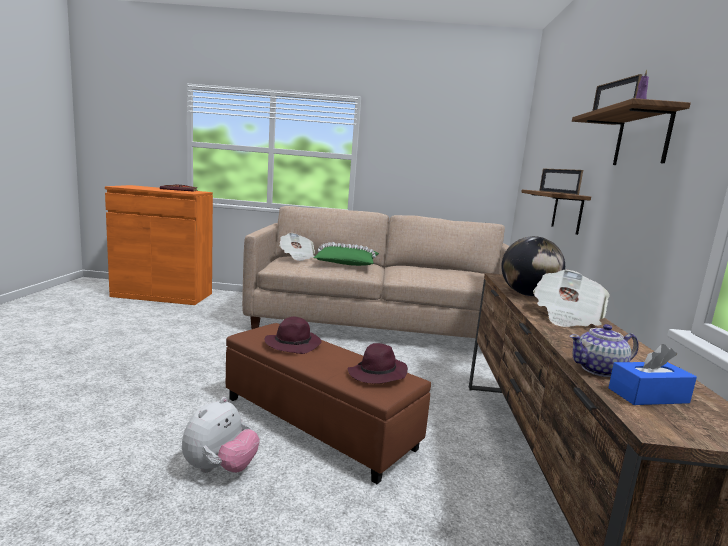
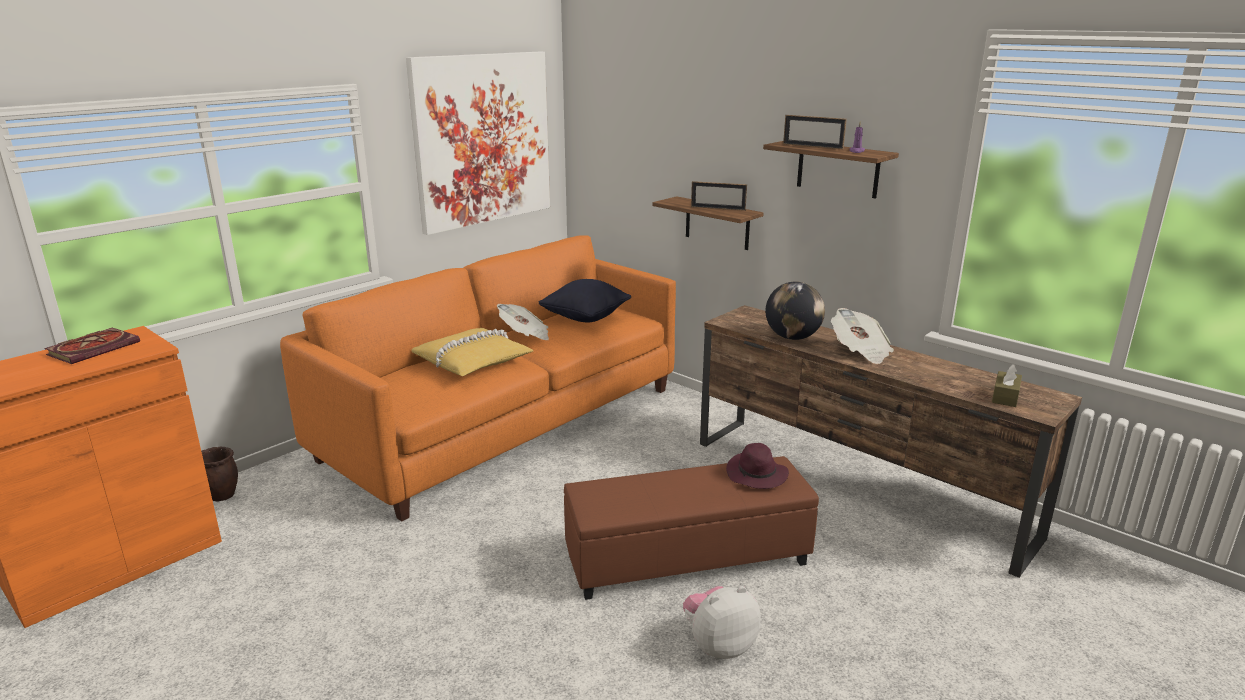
camera: 50 degrees left, 10 degrees up
plush toy [182,397,260,473] -> plush toy turned 90 degrees counterclockwise [683,586,761,659]
beige sofa [242,206,510,338] -> orange sofa [280,235,676,522]
purple hat [265,317,322,354] -> none
newspaper [280,233,315,261] -> newspaper moved to [497,304,549,340]
green pillow [313,242,379,266] -> yellow pillow [412,328,533,376]
teapot [570,324,638,377] -> none
blue tissue box [608,344,697,405] -> brown tissue box [992,365,1022,407]
none -> brown planter [201,447,238,501]
none -> picture [406,52,550,235]
none -> black pillow [538,279,631,322]

